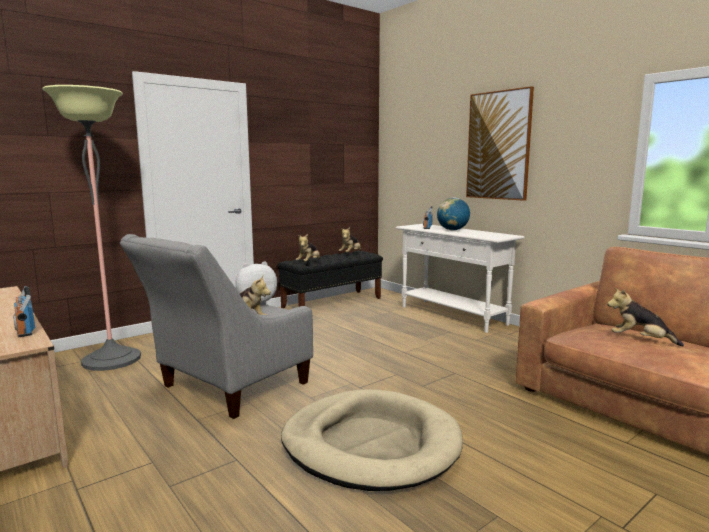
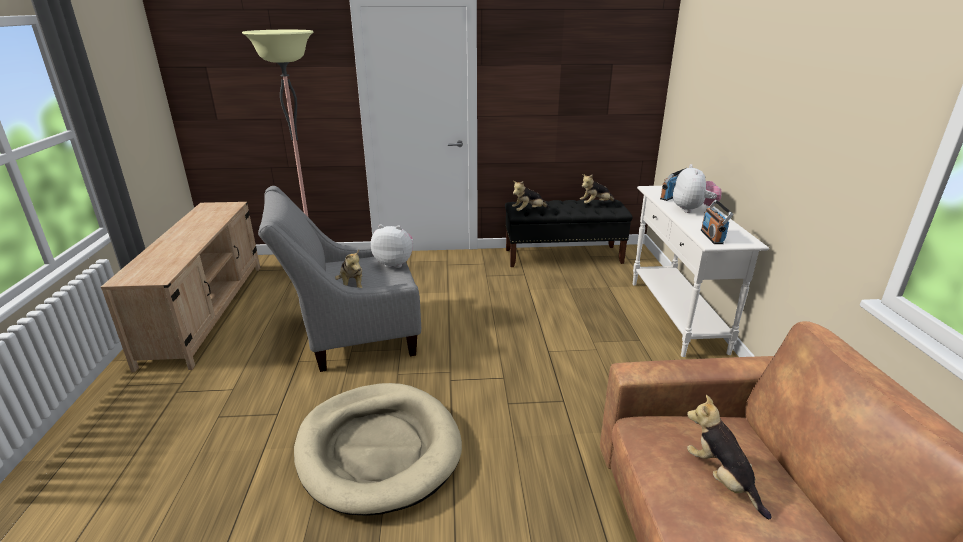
camera: 35 degrees right, 15 degrees up
radio [13,286,35,337] -> radio moved to [701,200,733,244]
globe [437,198,470,230] -> plush toy [673,164,722,213]
picture [466,86,534,201] -> none

